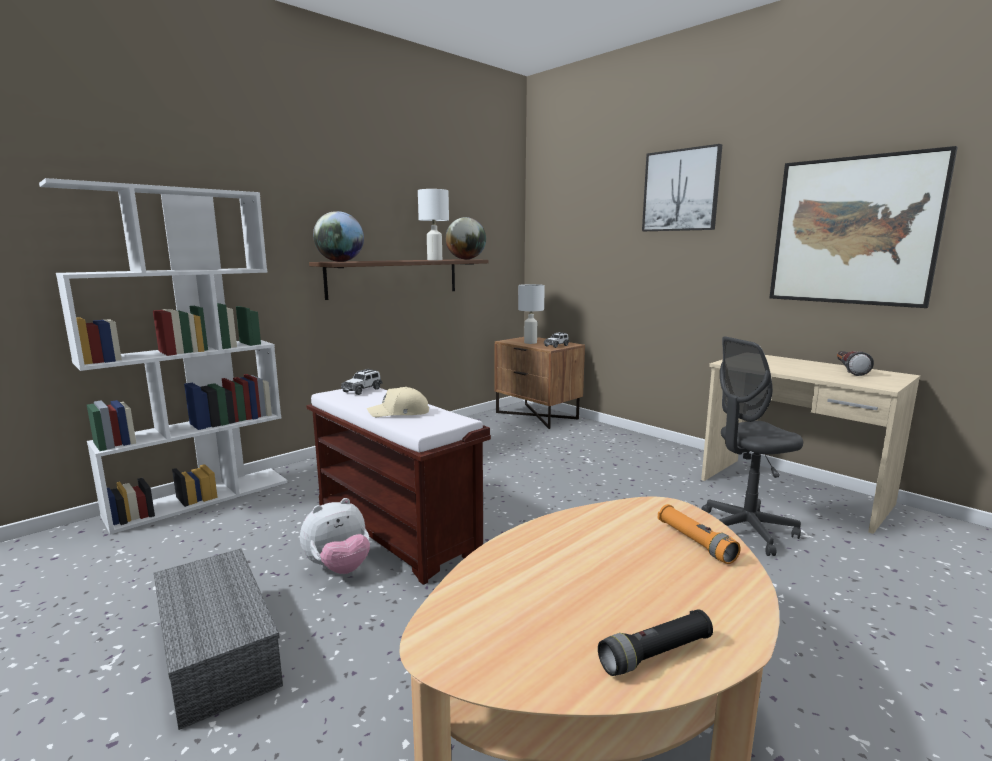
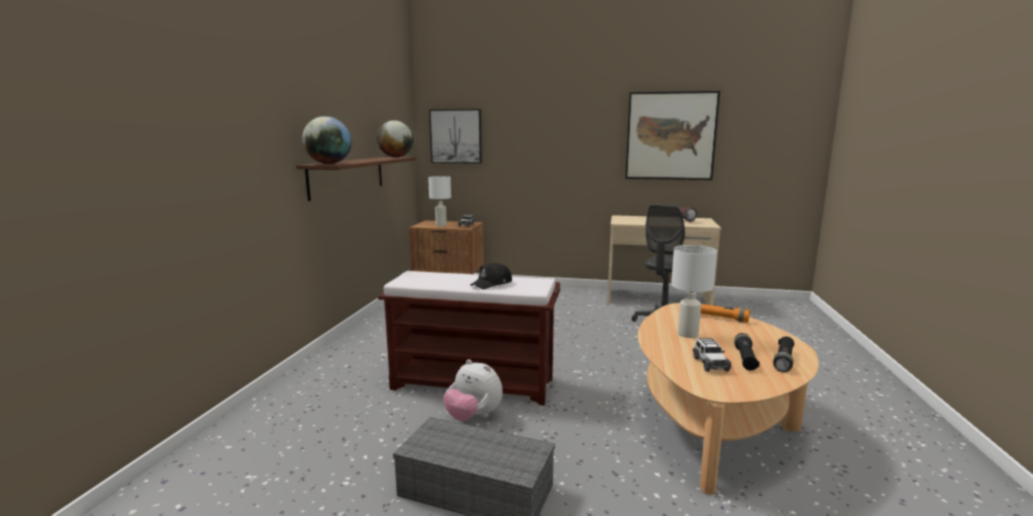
camera: 35 degrees left, 0 degrees up
white bookcase [39,178,288,535] -> none
plush toy [300,498,370,574] -> plush toy turned 105 degrees clockwise [443,359,503,421]
toy car [341,369,383,395] -> toy car moved to [693,338,731,372]
beige cap [367,387,429,417] -> black cap [471,262,512,289]
white table lamp [418,189,449,260] -> white table lamp moved to [671,245,717,338]
picture [642,144,723,231] -> picture moved to [429,109,482,164]
none -> black flashlight [734,333,760,371]

